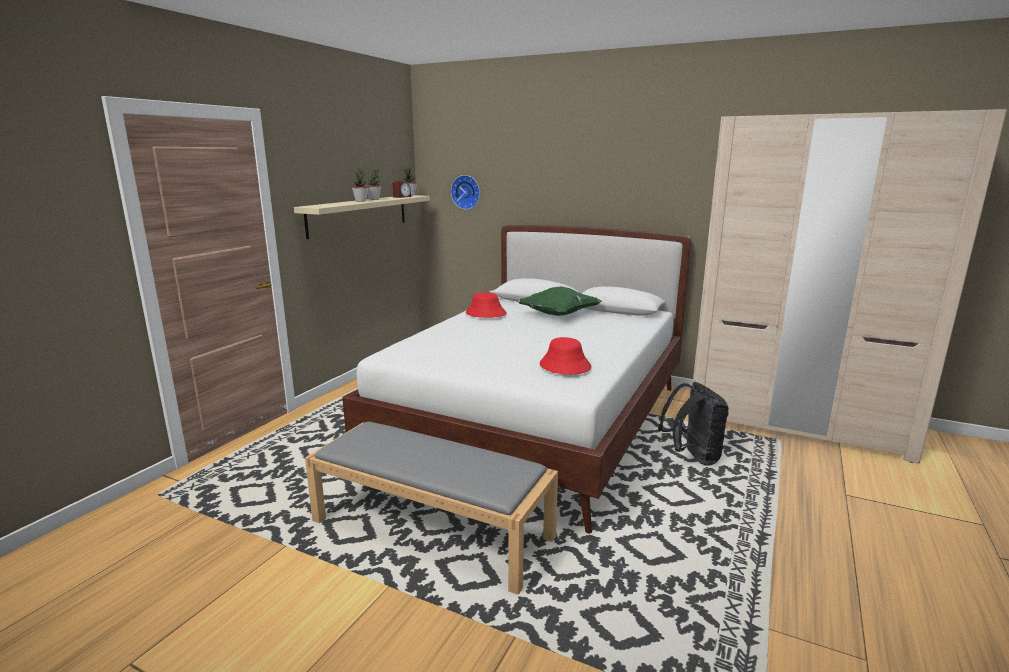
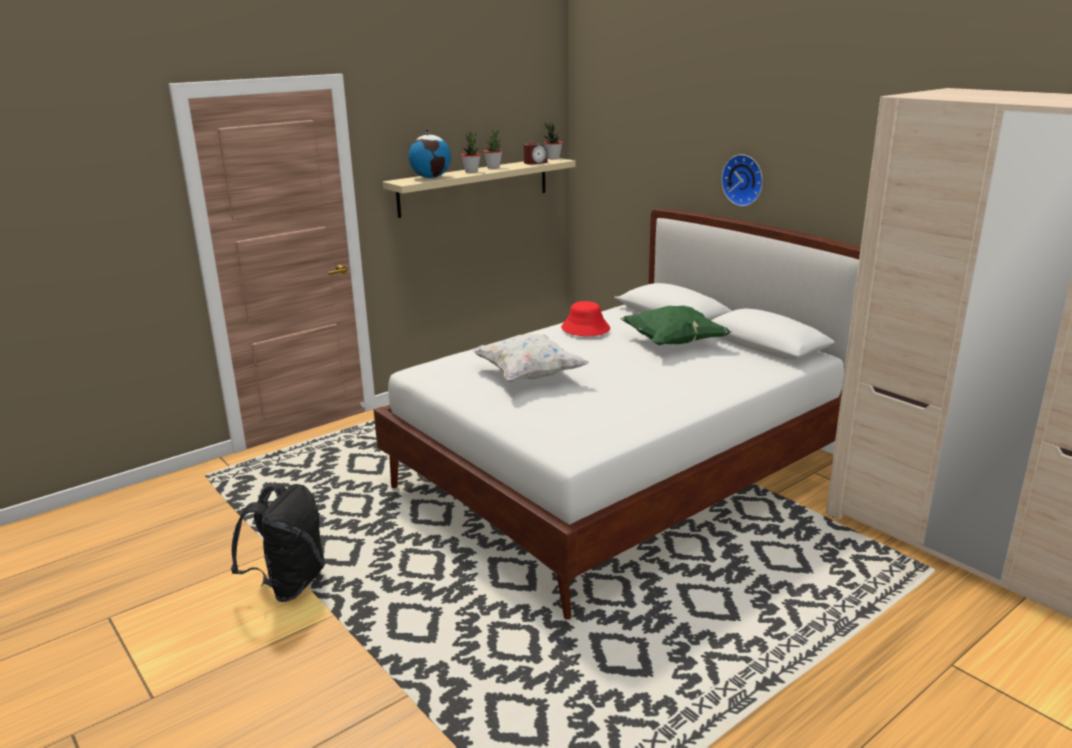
camera: 25 degrees right, 5 degrees up
grey bench [305,422,558,595] -> none
wall clock [451,175,480,210] -> wall clock moved to [721,154,763,206]
red hat [540,337,591,375] -> none
black backpack [658,382,729,466] -> black backpack moved to [231,484,325,602]
none -> globe [408,129,451,178]
none -> white pillow [472,334,589,382]

